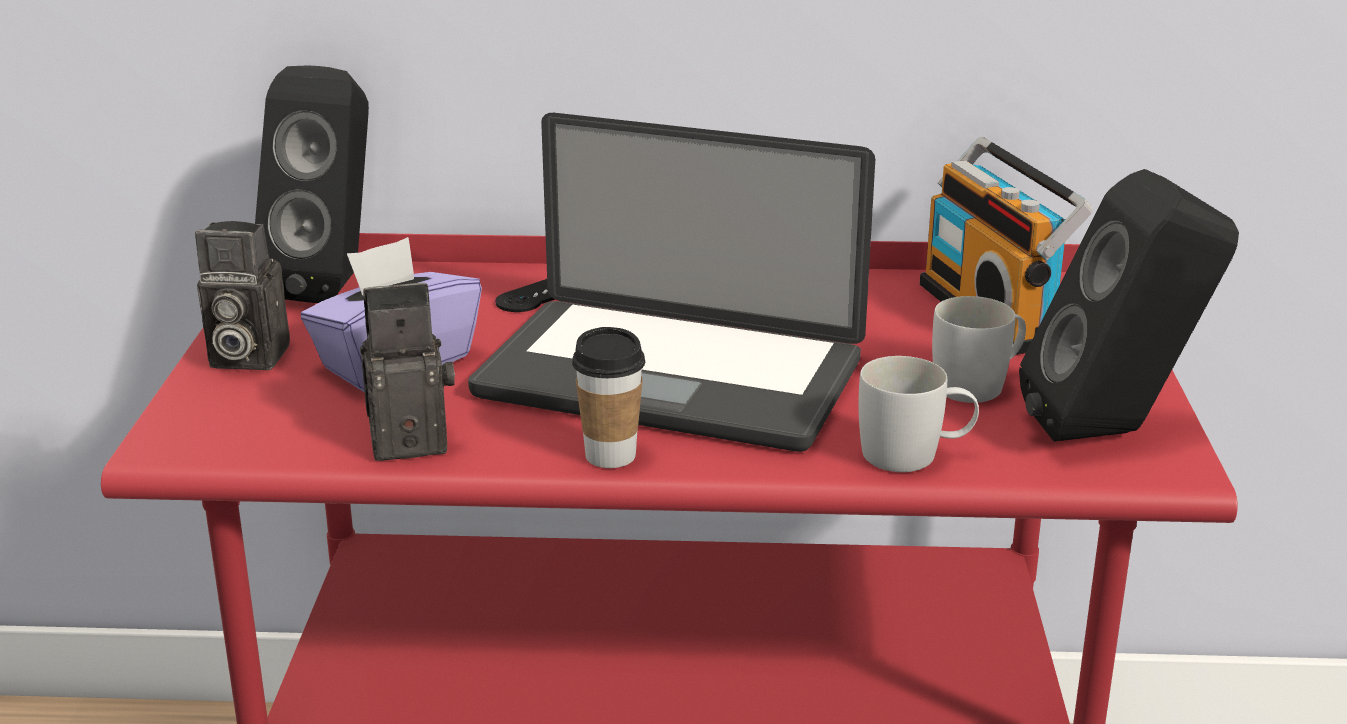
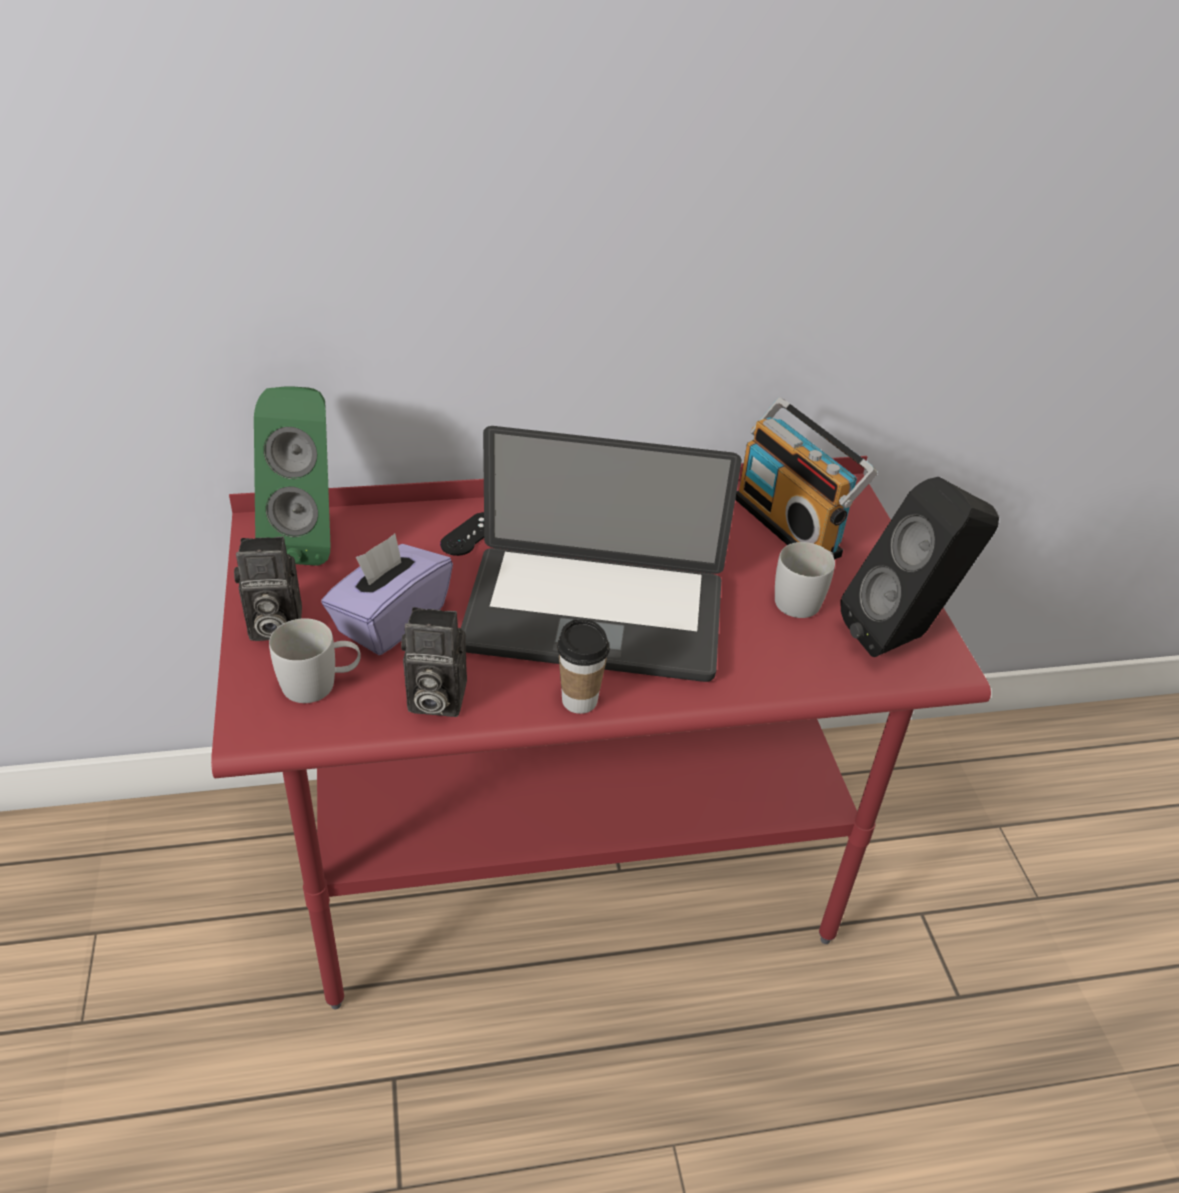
camera: 15 degrees left, 15 degrees up
black speaker [255,65,369,303] -> green speaker [254,387,331,566]
camera [360,283,455,461] -> camera turned 150 degrees counterclockwise [401,607,467,717]
white mug [858,356,979,472] -> white mug moved to [269,618,361,703]

